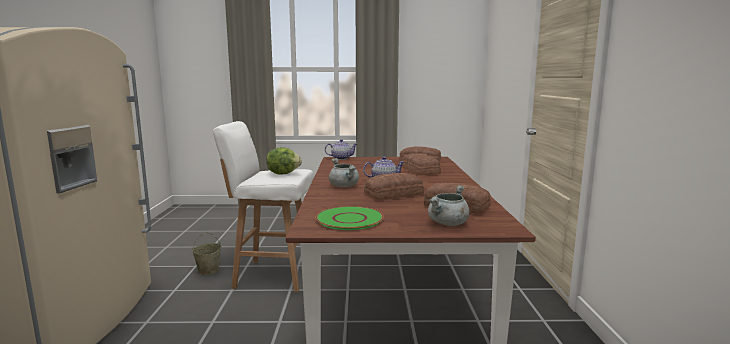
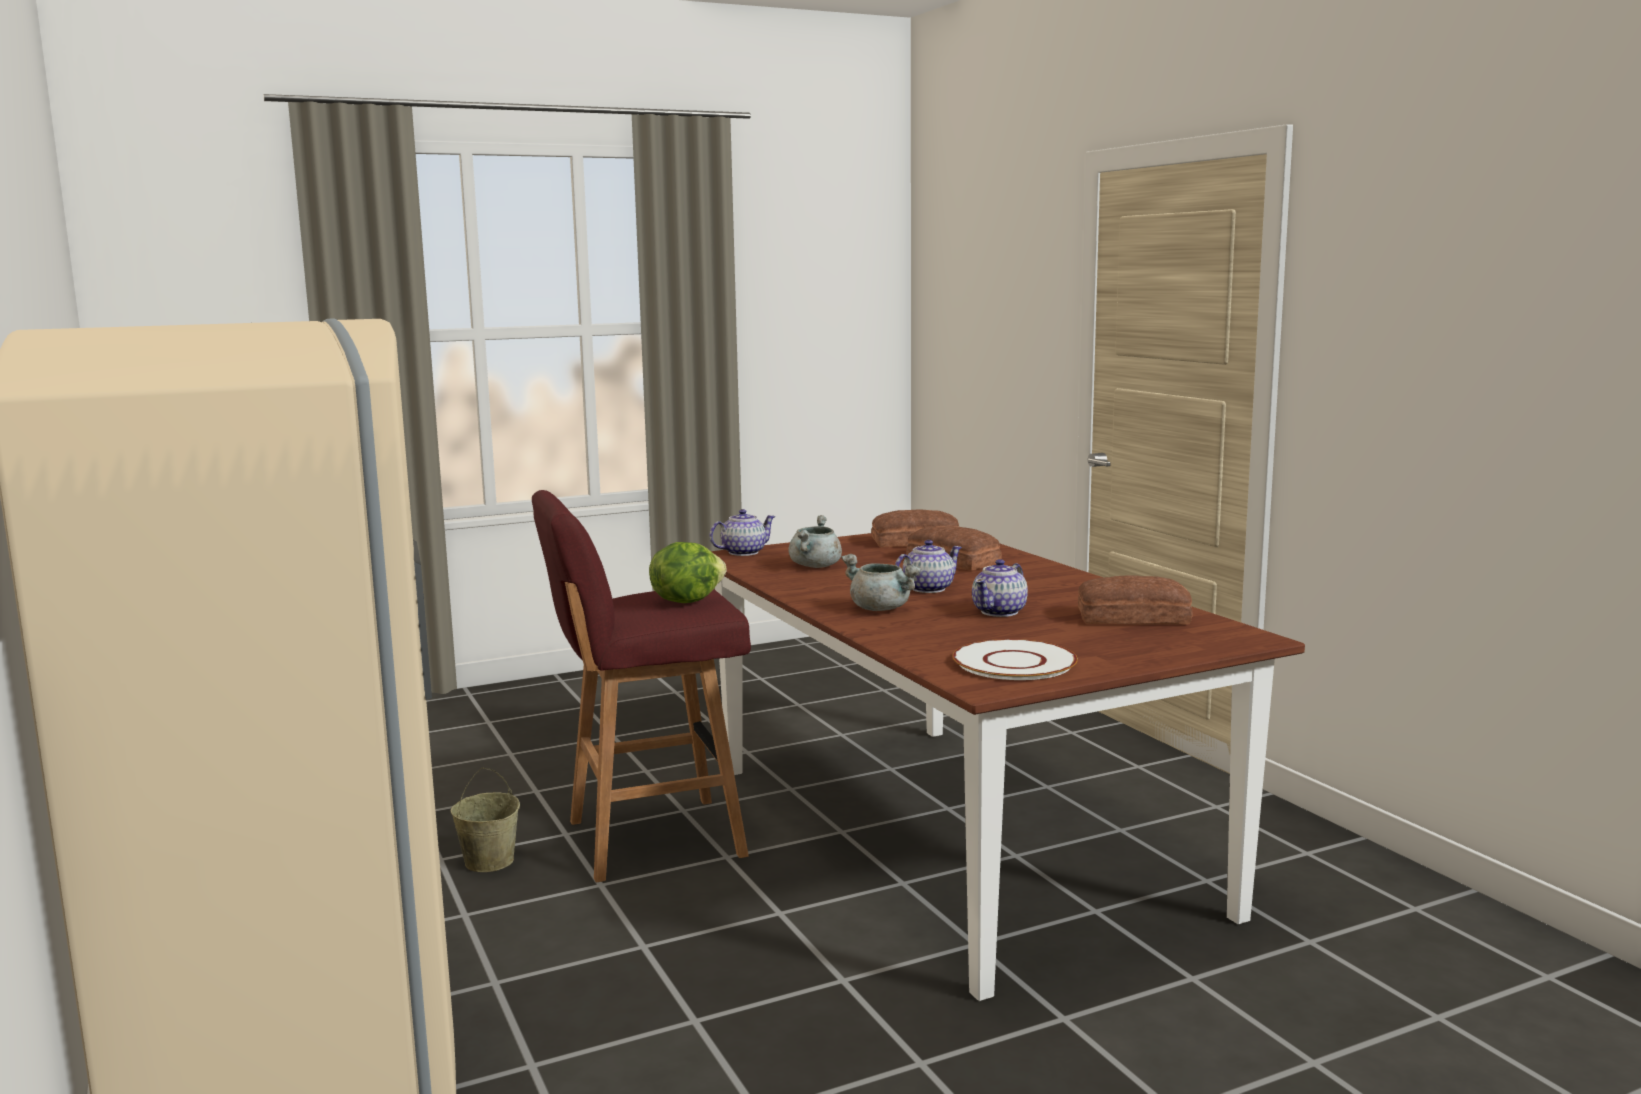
camera: 25 degrees left, 0 degrees up
white stool [213,121,314,292] -> red stool [532,490,751,882]
green plate [315,206,384,230] -> white plate [952,639,1078,680]
bread [364,173,424,201] -> teapot [972,559,1028,617]
grey cooking pot [428,185,470,226] -> grey cooking pot moved to [788,515,842,568]

